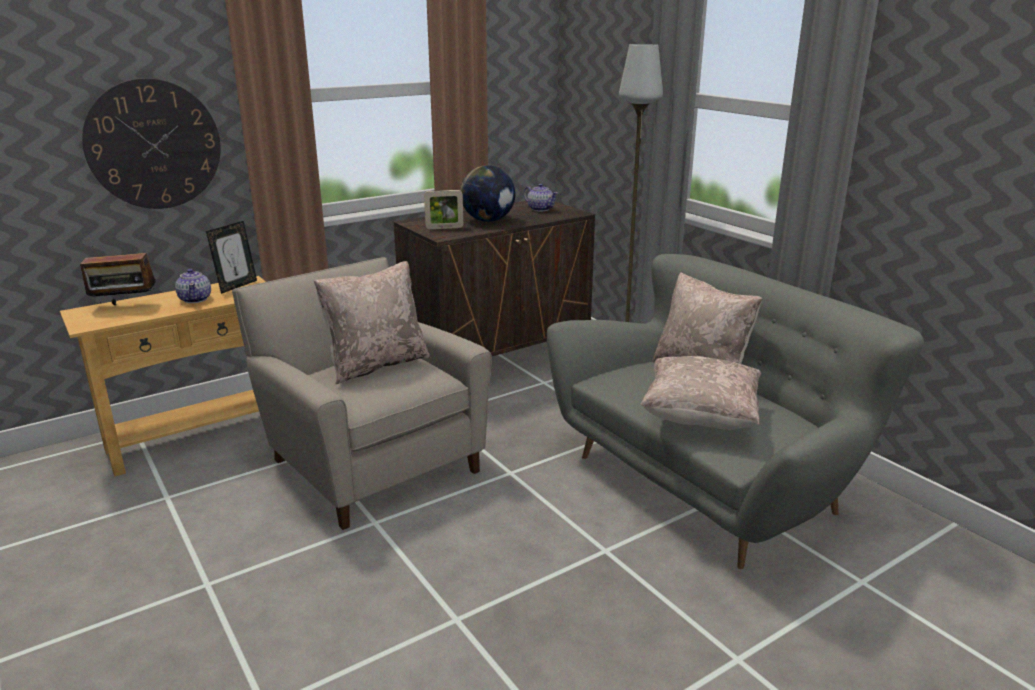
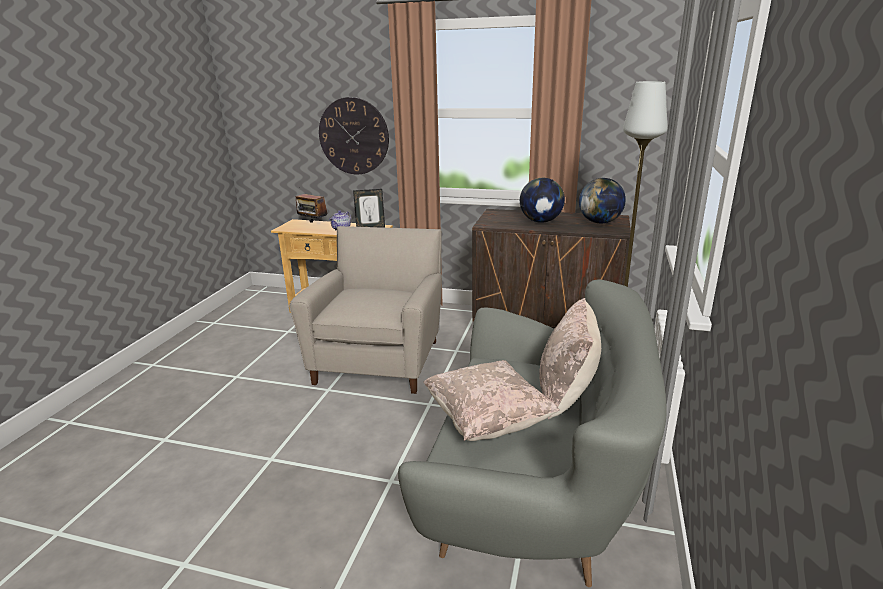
camera: 50 degrees right, 0 degrees up
beige pillow [314,261,430,384] -> none
picture frame [424,190,463,229] -> none
teapot [524,184,558,211] -> globe [579,178,626,223]

